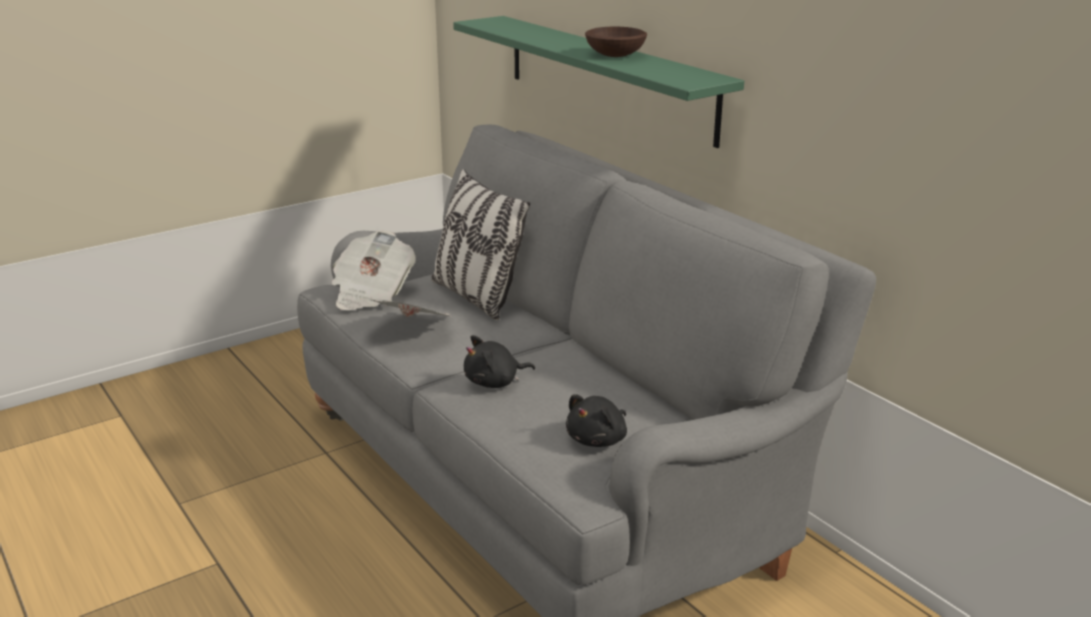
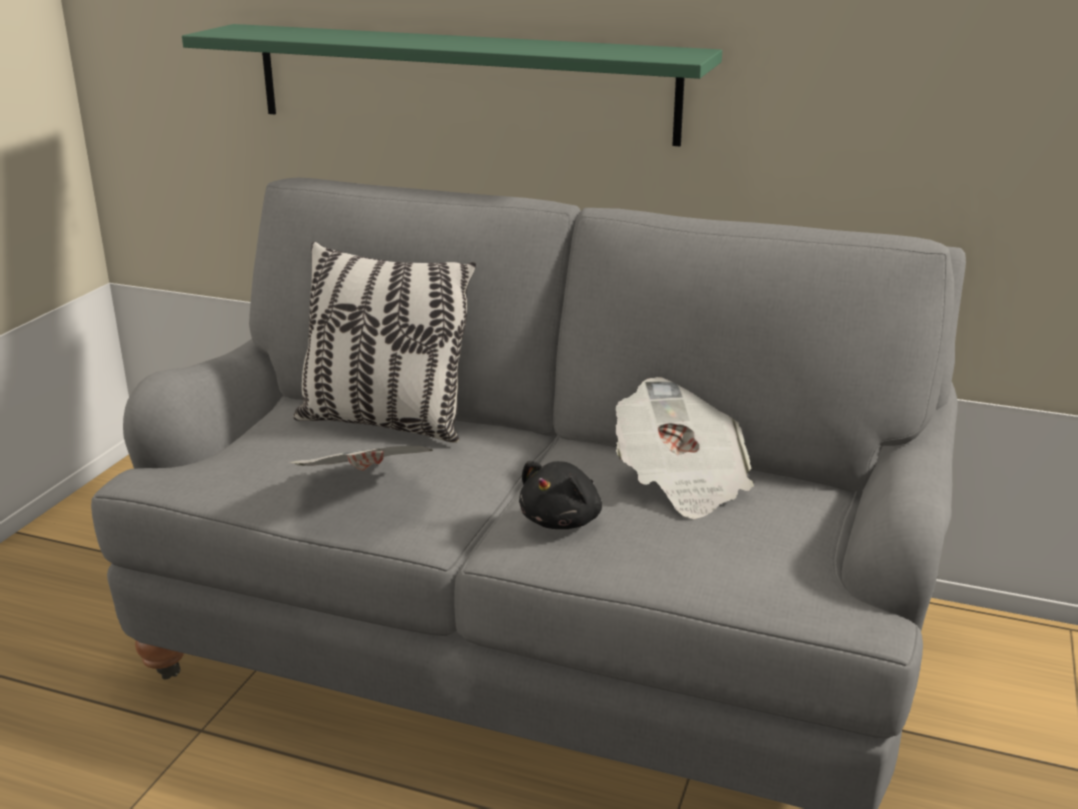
camera: 35 degrees left, 0 degrees up
newspaper [332,231,416,310] -> newspaper moved to [615,377,754,519]
black plush toy [566,394,627,447] -> none
brown bowl [585,27,647,57] -> none

